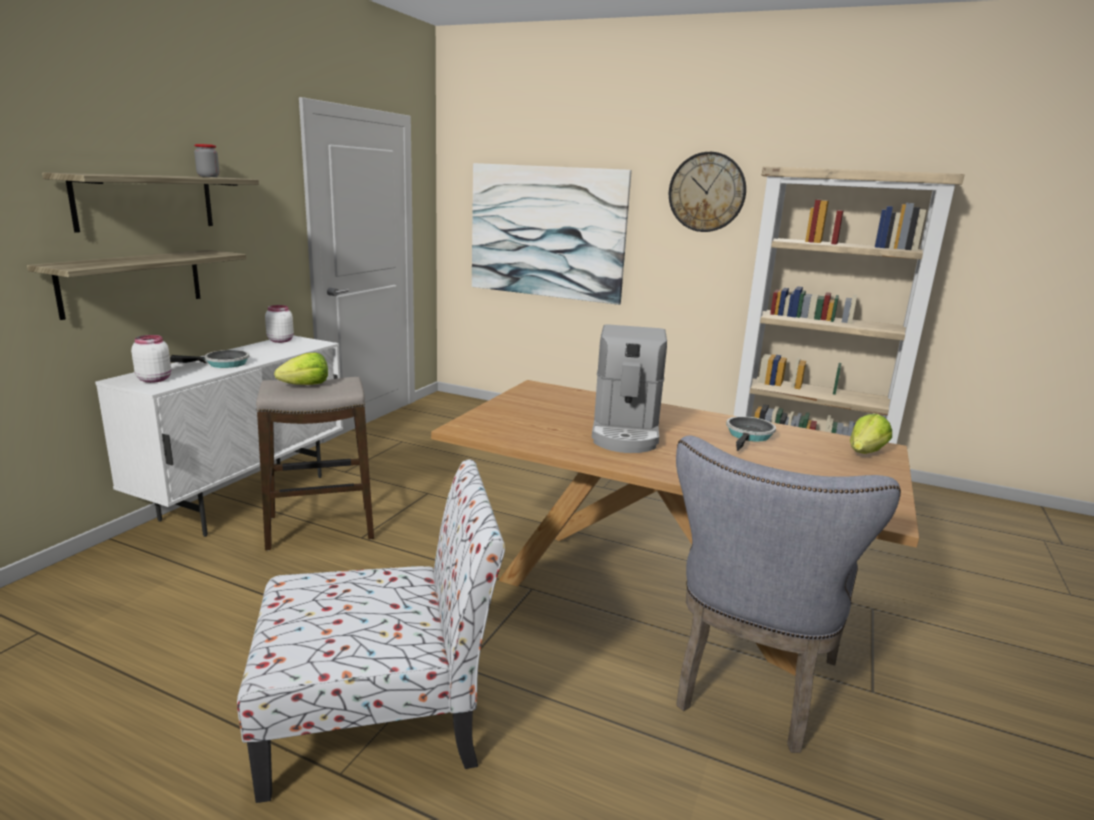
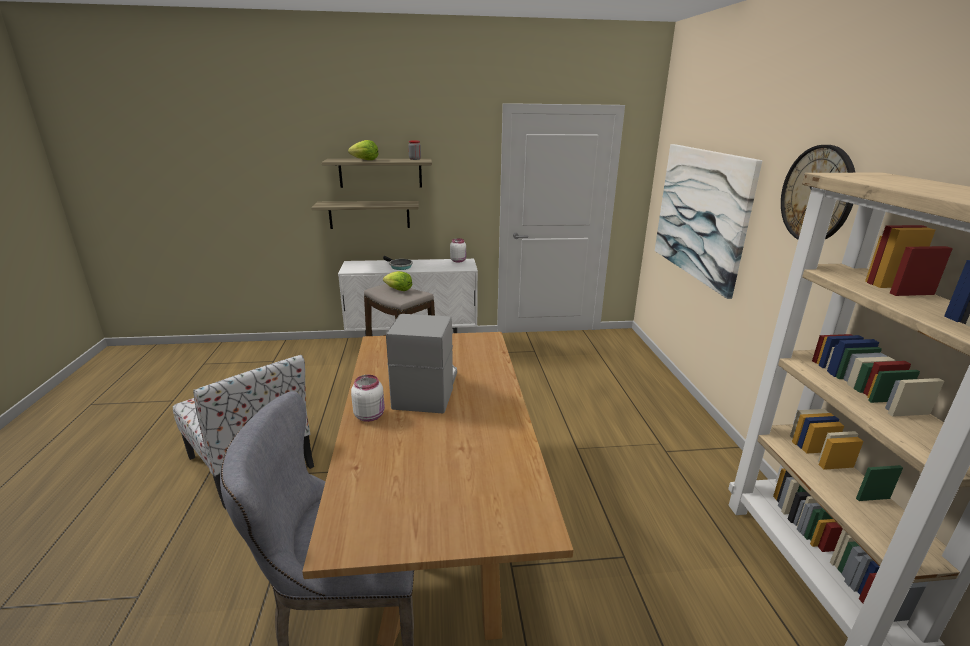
camera: 60 degrees right, 5 degrees up
white jar [131,335,171,383] -> white jar moved to [351,375,385,422]
coffee machine [592,324,667,453] -> coffee machine turned 120 degrees clockwise [386,314,457,414]
frying pan [726,416,776,451] -> none
lettuce [850,414,892,454] -> lettuce moved to [348,140,378,160]

